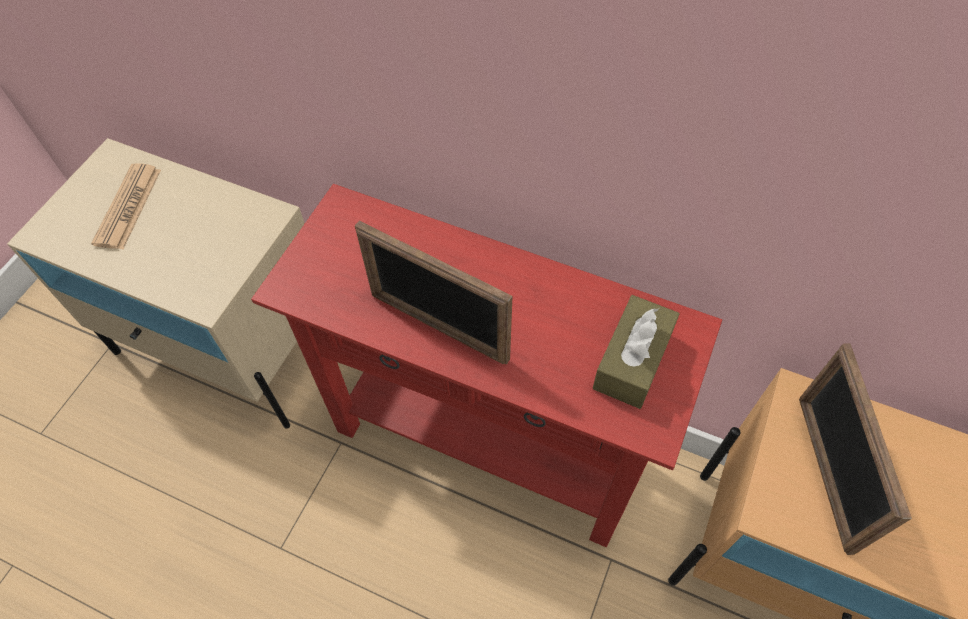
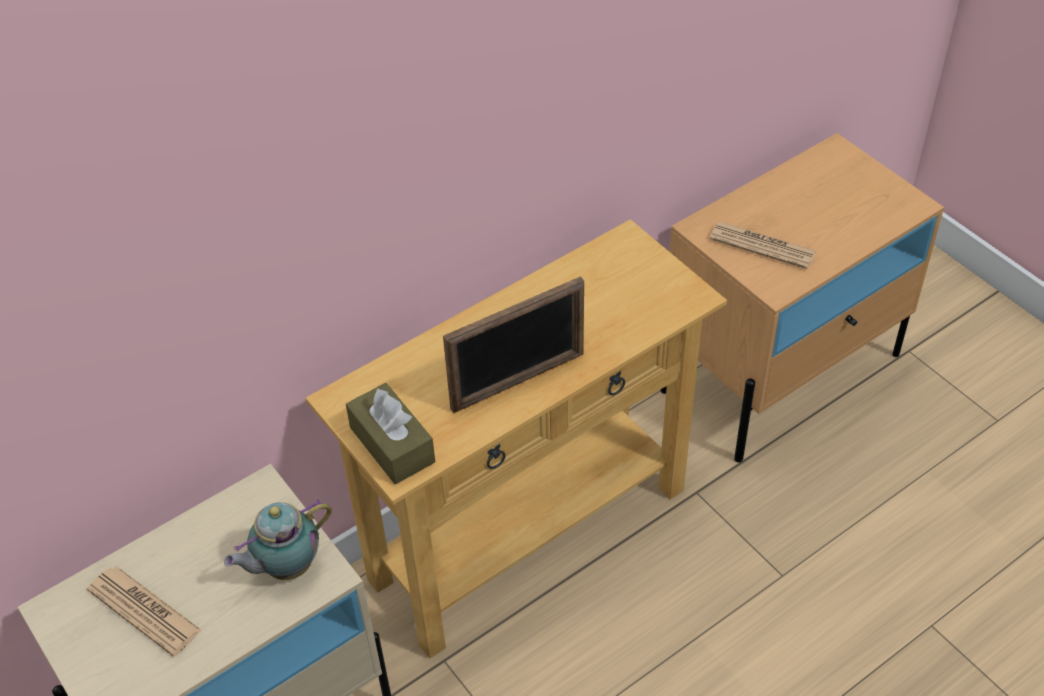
camera: 60 degrees left, 10 degrees down
red console table [251,184,722,547] -> beige console table [306,219,727,659]
brown tissue box [593,295,680,409] -> brown tissue box moved to [346,383,435,484]
picture frame [799,343,912,555] -> newspaper [710,222,816,269]
none -> teapot [224,499,332,580]

